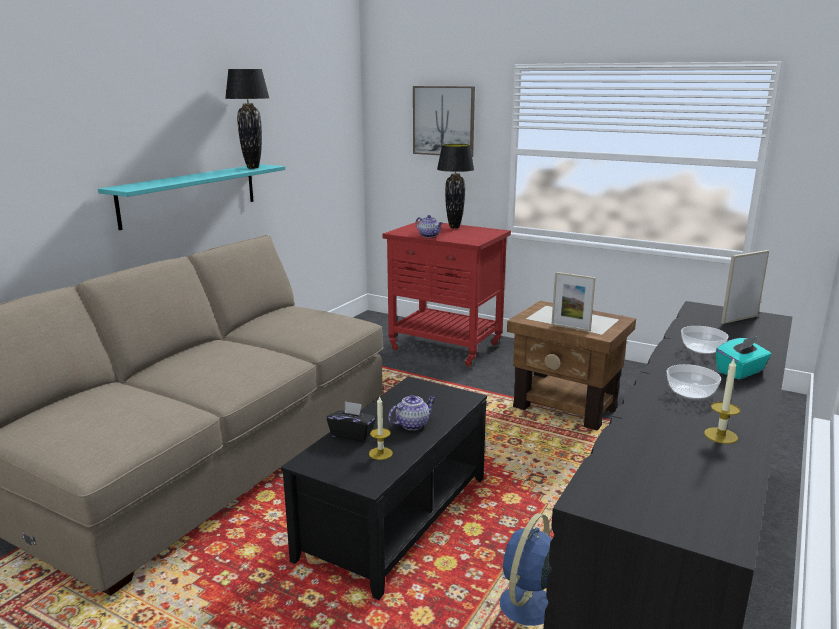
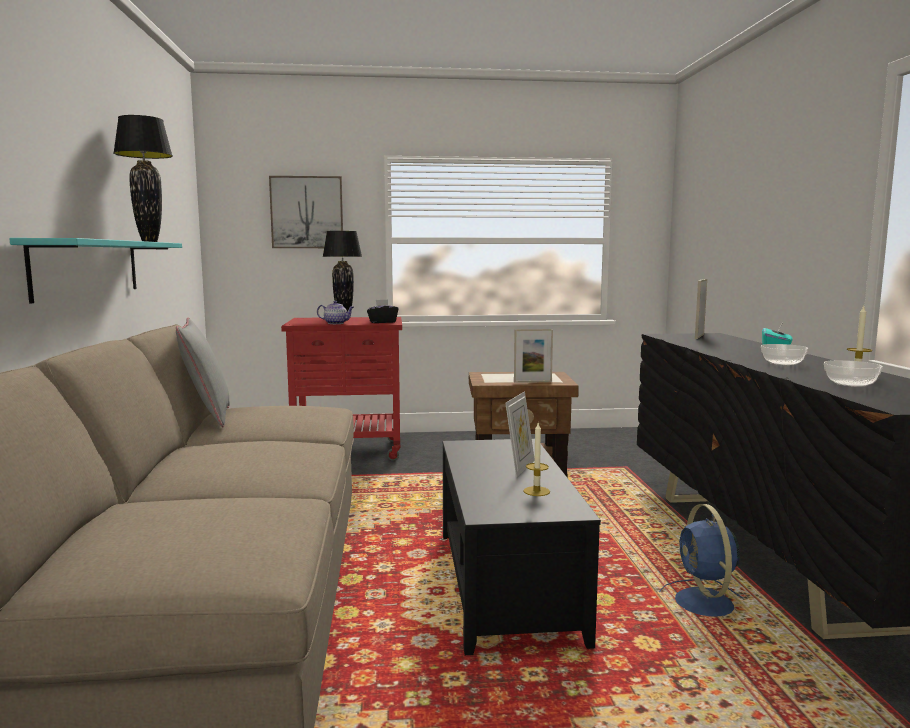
camera: 35 degrees left, 10 degrees down
black tissue box [327,401,376,442] -> black tissue box moved to [367,299,398,323]
teapot [388,395,436,430] -> picture frame [505,392,535,477]
bowl [681,326,728,354] -> bowl moved to [824,360,883,387]
none -> grey pillow [176,317,230,428]

